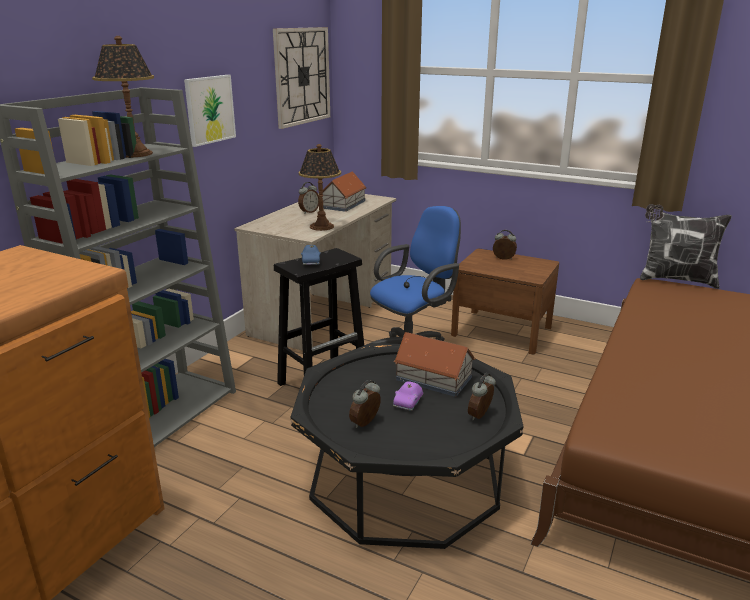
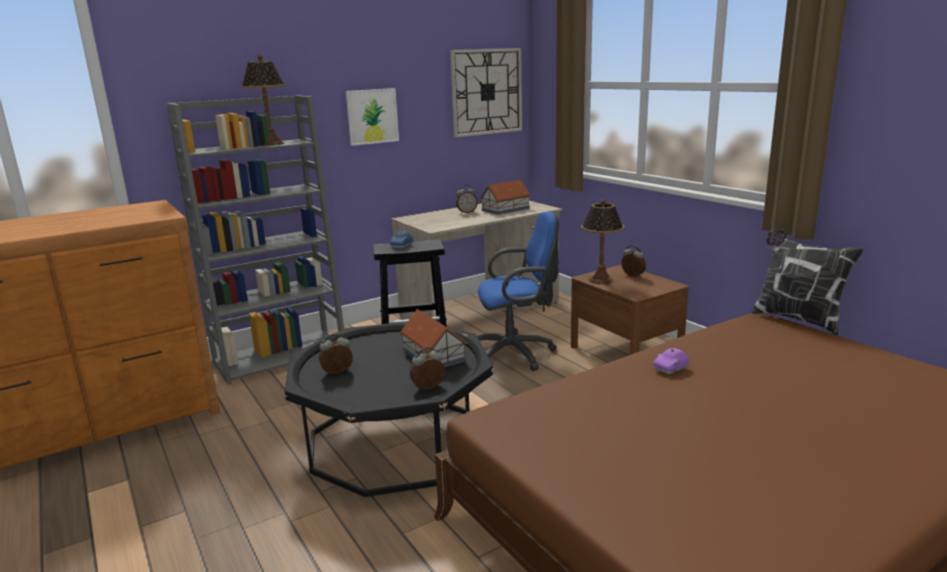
camera: 30 degrees right, 5 degrees down
table lamp [299,144,341,231] -> table lamp moved to [581,199,624,284]
purple toy car [393,381,423,411] -> purple toy car moved to [653,348,689,374]

